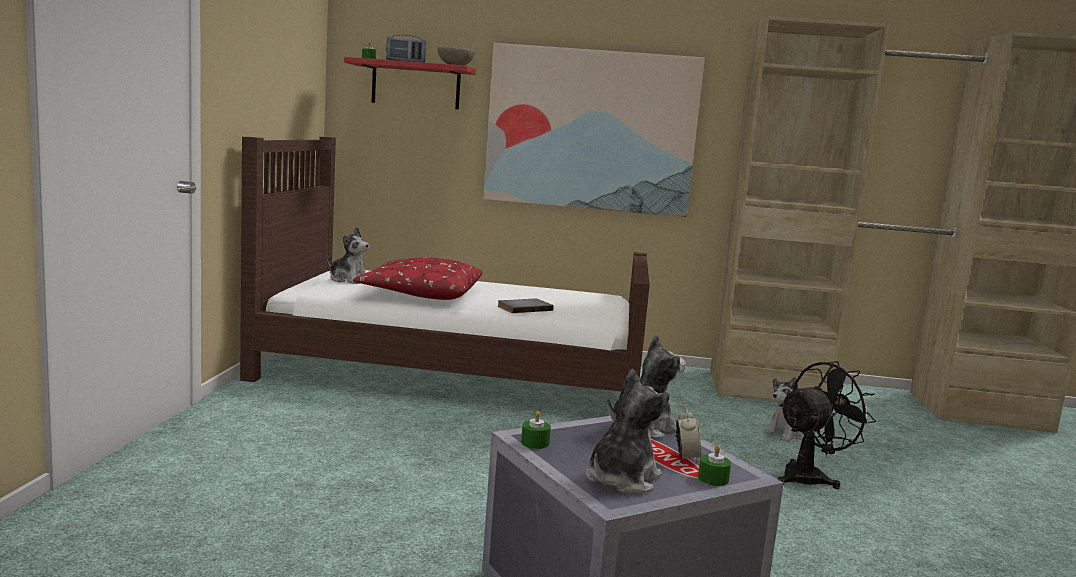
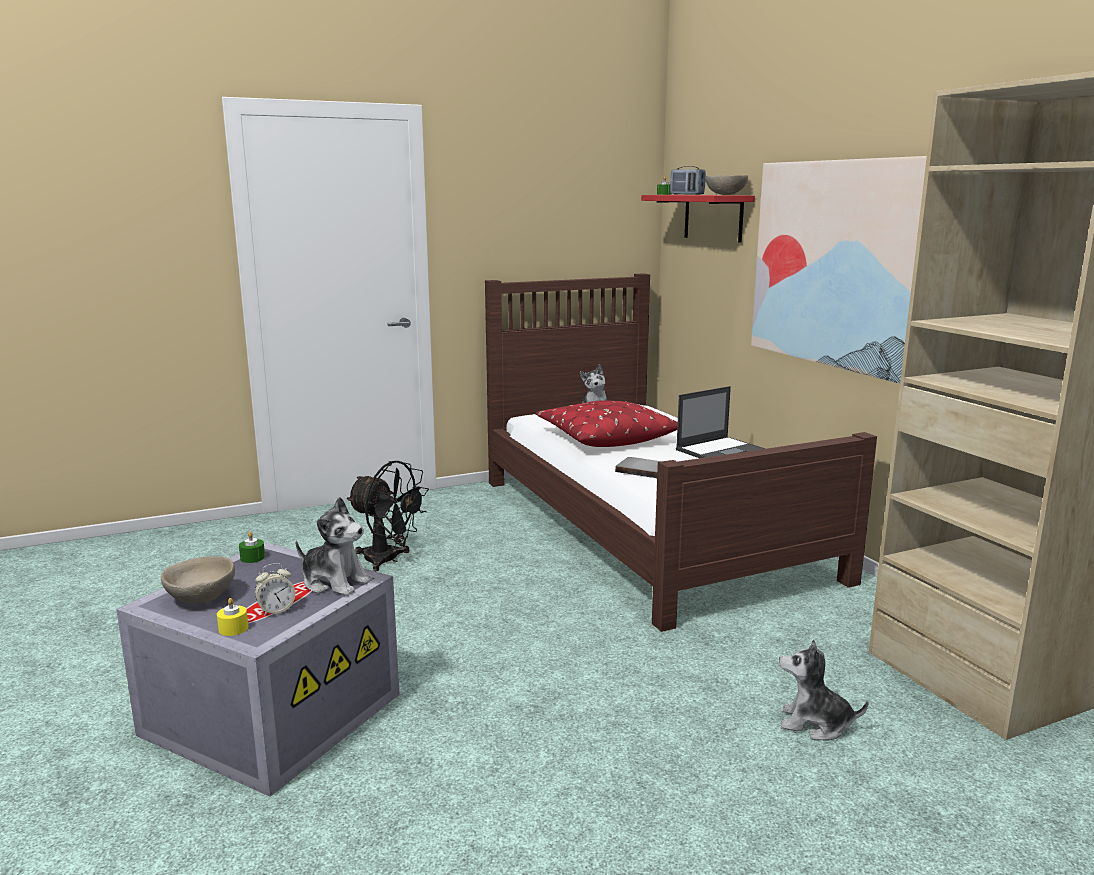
camera: 60 degrees right, 5 degrees up
plush toy [586,369,670,494] -> beige bowl [161,556,235,604]
green candle [698,445,731,486] -> yellow candle [217,598,248,636]
black fan [778,361,876,489] -> black fan moved to [346,461,429,571]
none -> laptop [676,386,765,458]

